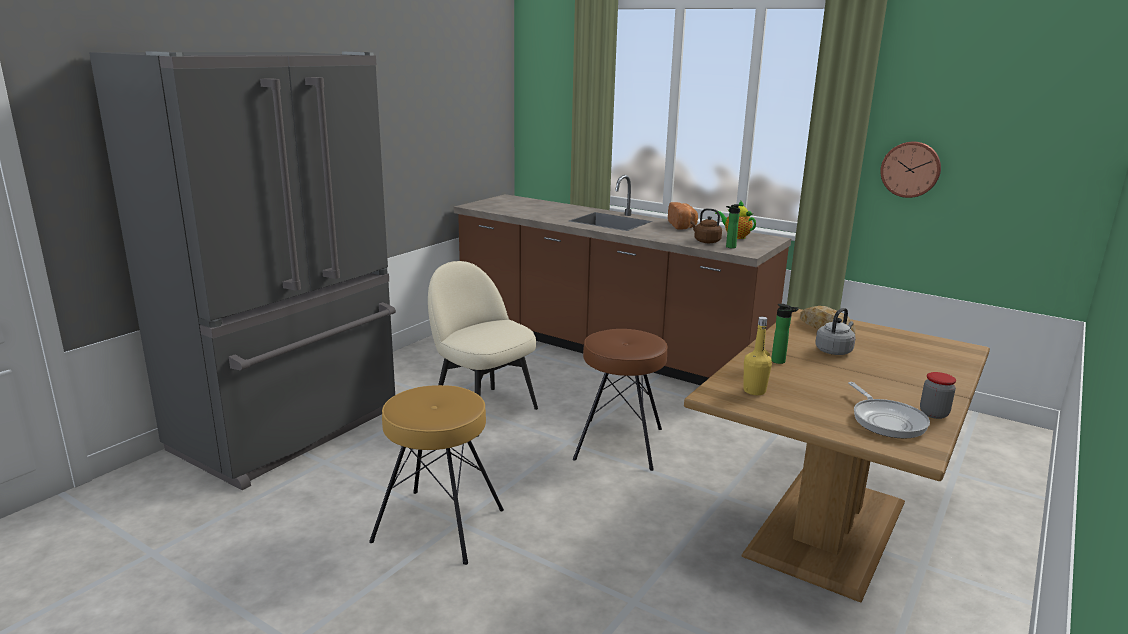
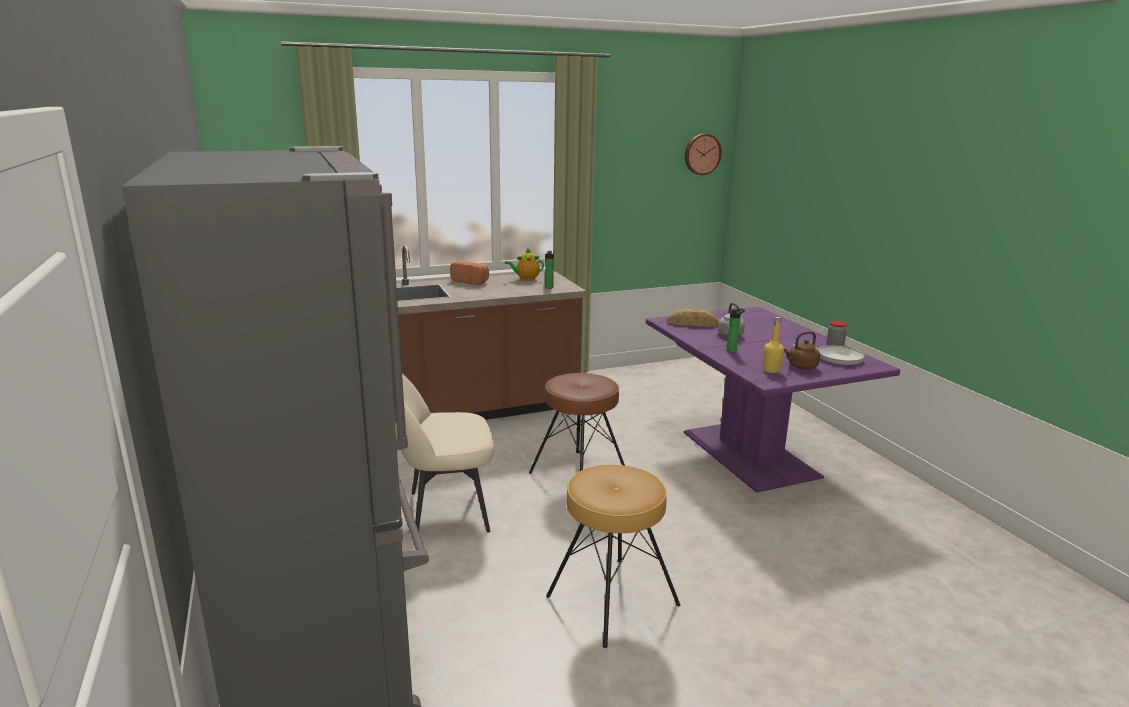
camera: 55 degrees left, 0 degrees up
brown dining table [684,309,990,603] -> purple dining table [646,307,900,493]
brown kettle [690,208,722,243] -> brown kettle moved to [784,331,820,369]
wall clock [880,142,941,198] -> wall clock moved to [685,134,722,175]

